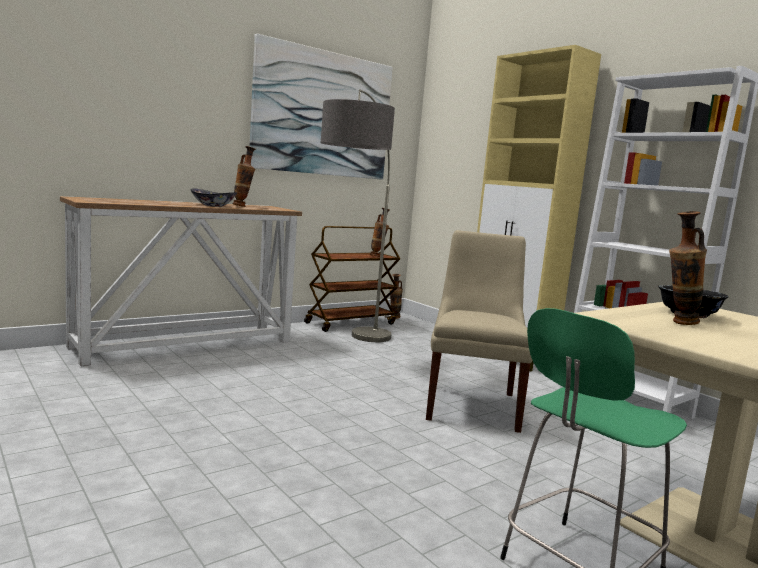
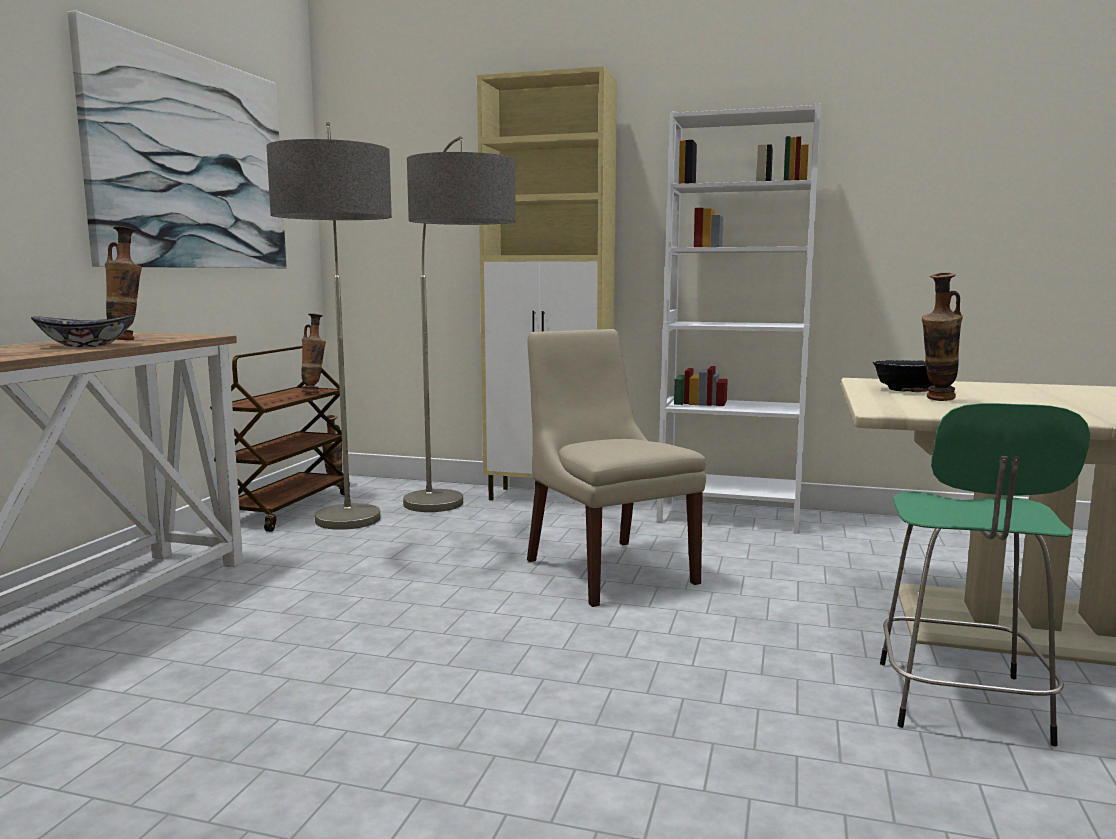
camera: 35 degrees left, 0 degrees up
none -> floor lamp [403,136,516,512]

